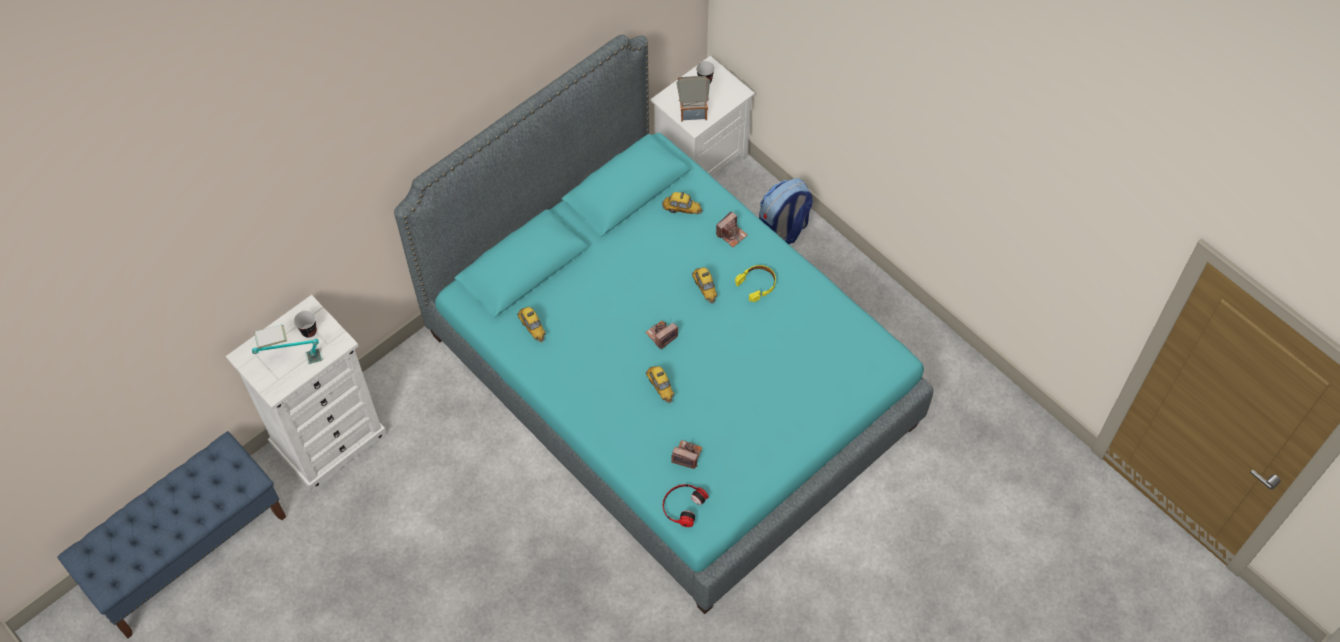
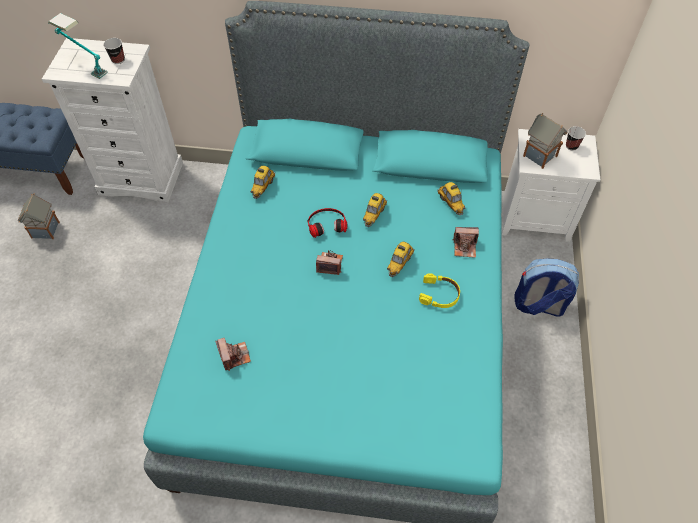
camera: 50 degrees right, 5 degrees down
toy car [646,366,674,403] -> toy car moved to [363,193,387,227]
headphones [663,484,708,527] -> headphones moved to [308,208,348,238]
none -> toy house [18,194,60,239]

